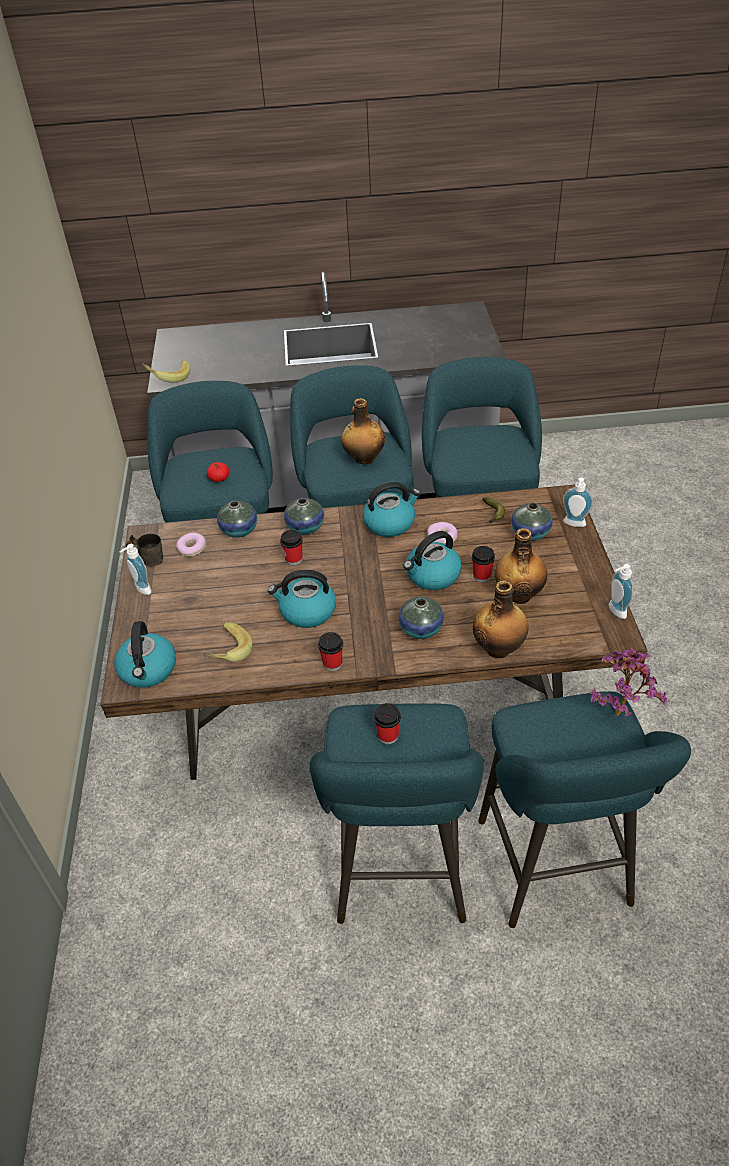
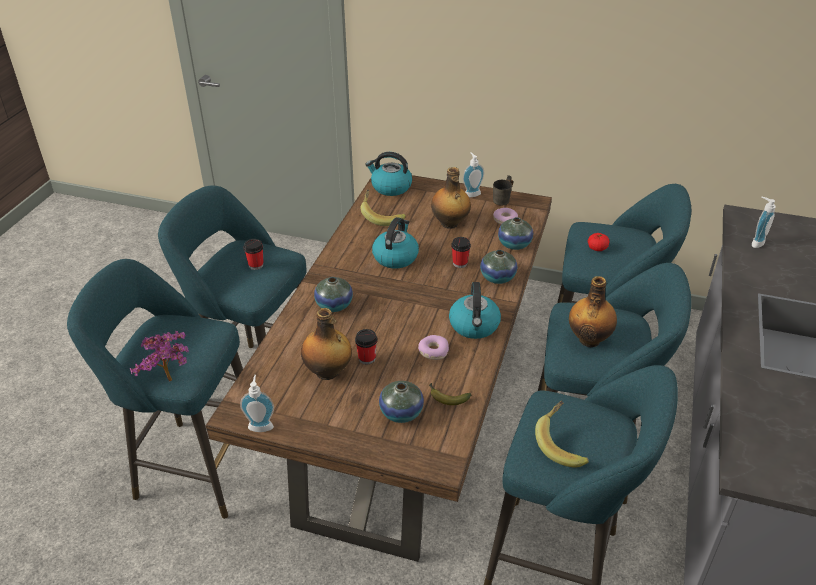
camera: 110 degrees right, 5 degrees down
banana [142,360,190,382] -> banana moved to [535,401,589,467]
cup [318,632,343,671] -> none
kettle [403,531,462,590] -> none
bottle [473,581,529,658] -> bottle moved to [431,167,471,229]
soap dispenser [563,477,593,527] -> soap dispenser moved to [752,197,776,248]

